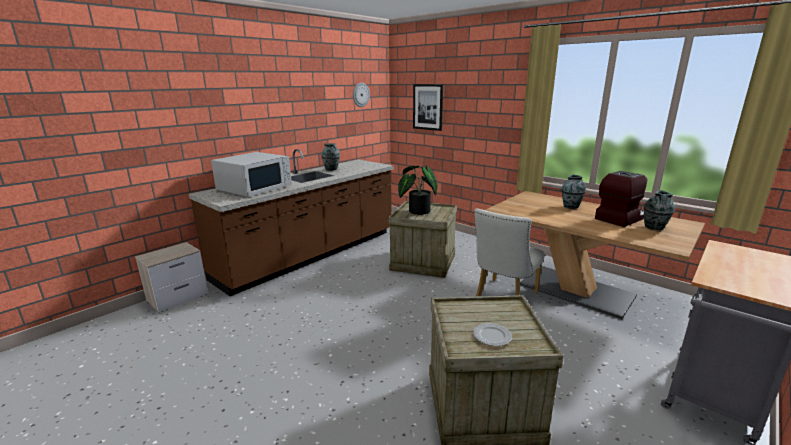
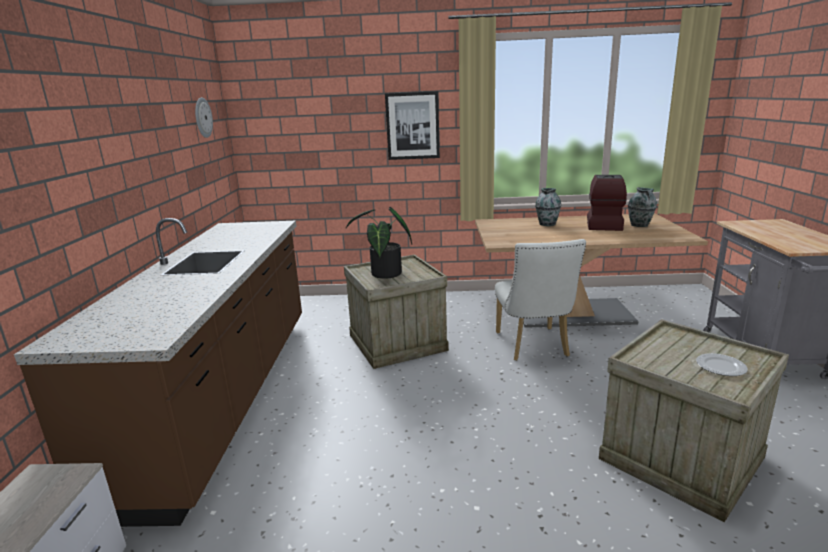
camera: 40 degrees left, 0 degrees up
white microwave [211,152,292,197] -> none
vase [321,143,340,171] -> none
picture [413,84,443,131] -> picture moved to [385,91,440,160]

